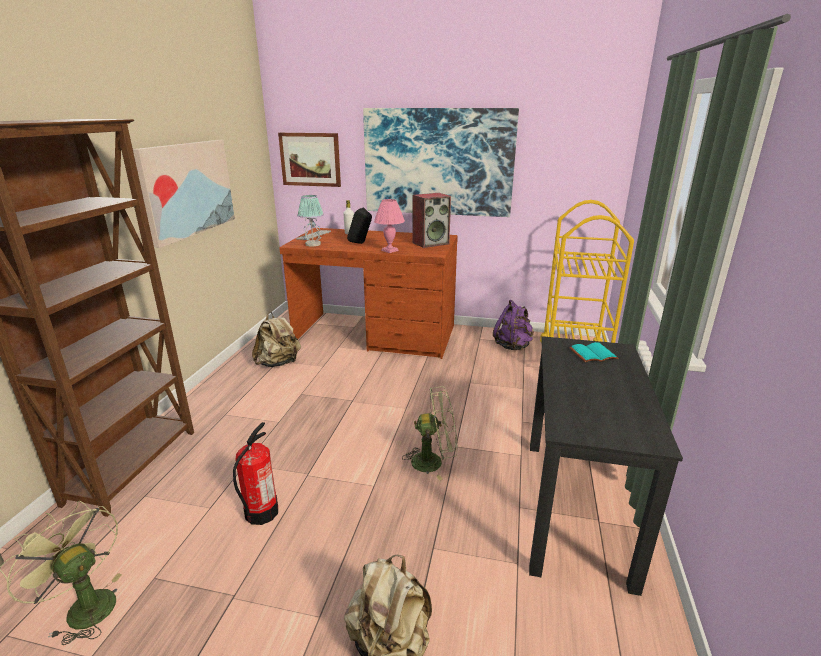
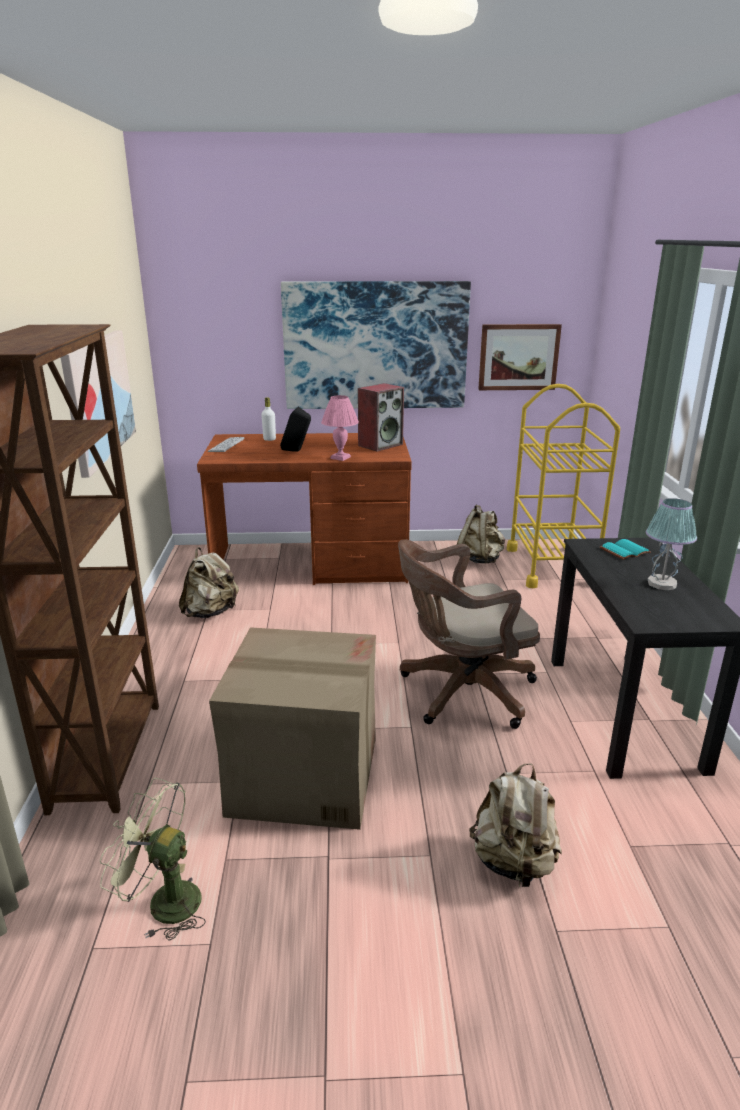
camera: 15 degrees left, 0 degrees up
fire extinguisher [233,422,278,525] -> cardboard box [209,627,376,830]
picture [278,133,341,187] -> picture moved to [478,324,562,390]
table lamp [297,195,324,246] -> table lamp moved to [646,498,697,590]
green fan [402,386,457,481] -> brown office chair [398,539,540,729]
purple backpack [493,300,534,350] -> beige backpack [457,504,505,564]

